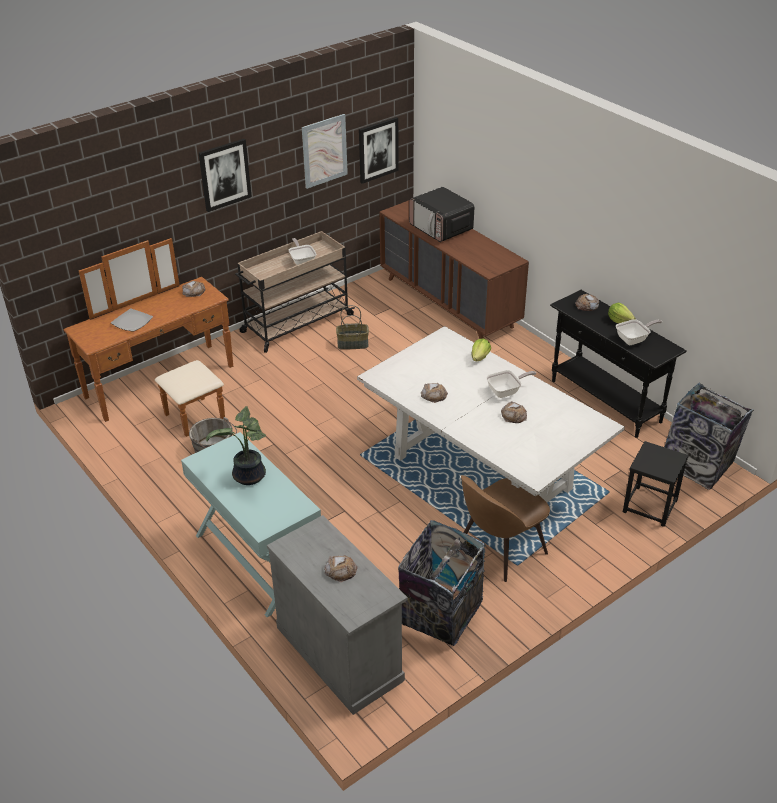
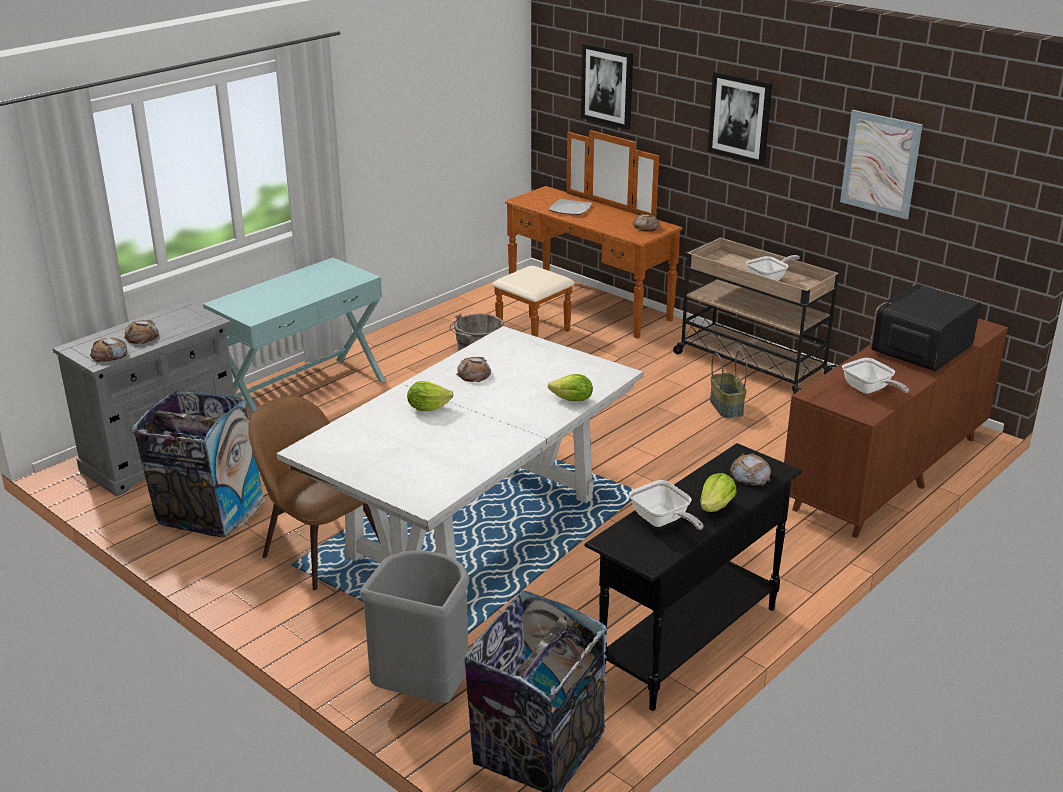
camera: 80 degrees right, 10 degrees down
potted plant [206,406,266,485] -> none
picture [359,117,399,184] -> picture moved to [581,43,633,130]
frying pan [486,370,536,398] -> frying pan moved to [842,358,909,394]
bread [501,401,527,423] -> bread moved to [90,337,127,362]
black stool [623,441,689,527] -> grey trash can [360,550,469,704]
none -> lettuce [407,381,454,411]

